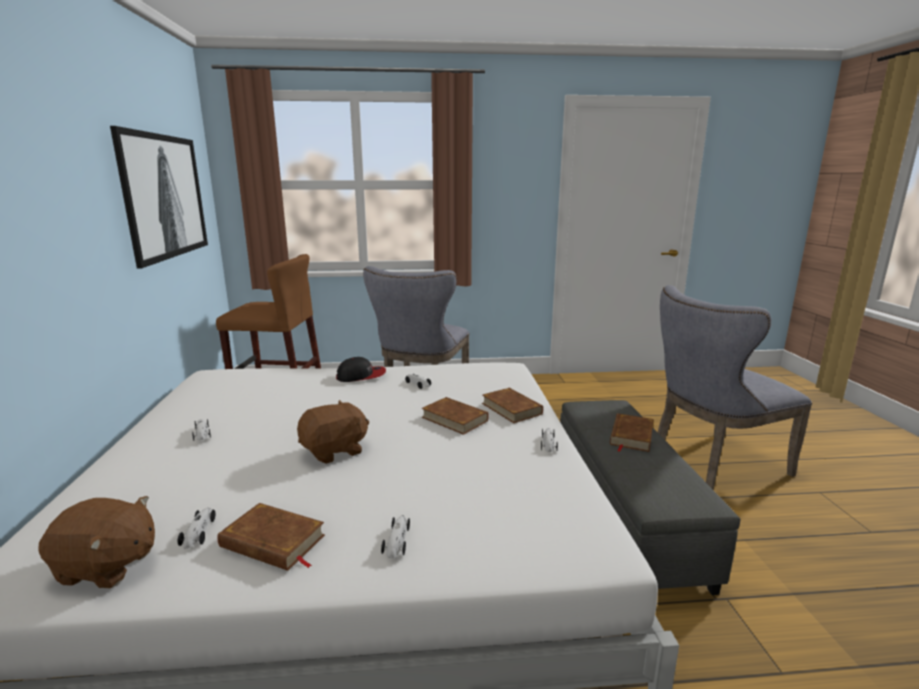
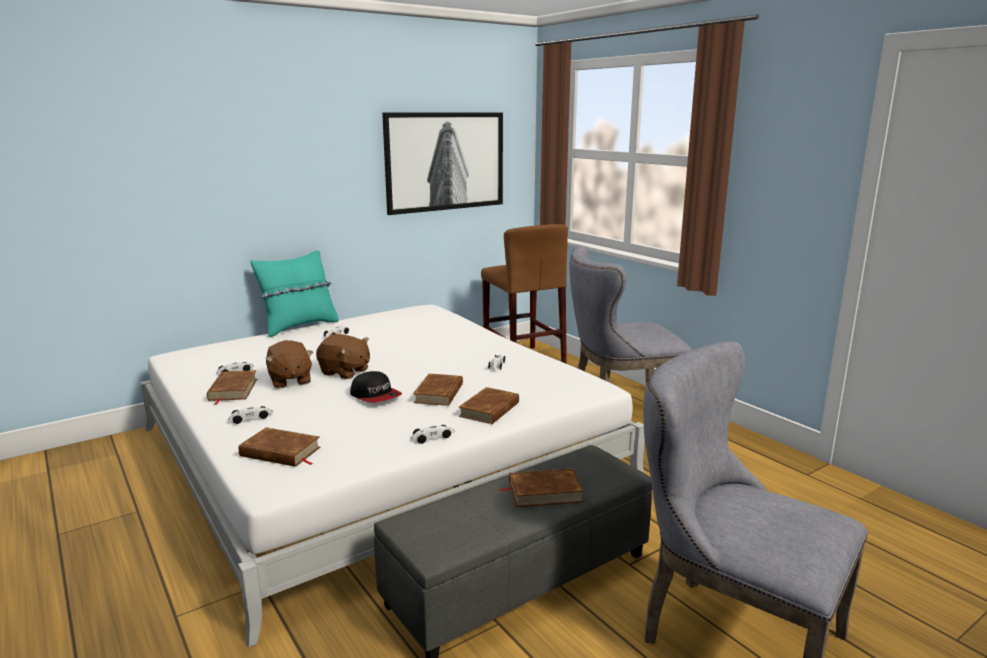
camera: 60 degrees right, 0 degrees up
brown plush toy [38,496,155,588] -> brown plush toy moved to [266,340,313,388]
cap [336,357,386,382] -> cap moved to [350,371,402,403]
none -> brown book [239,427,320,467]
none -> turquoise pillow [250,250,338,337]

